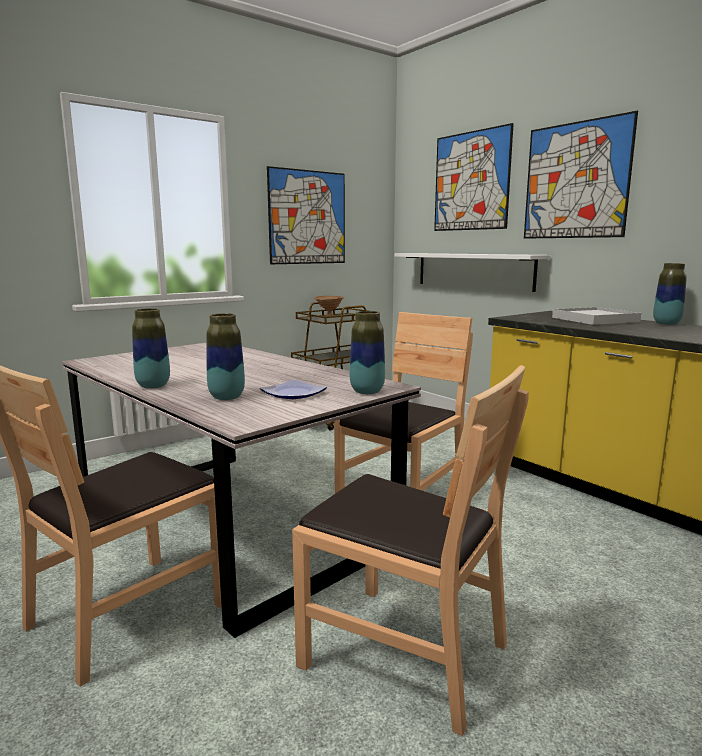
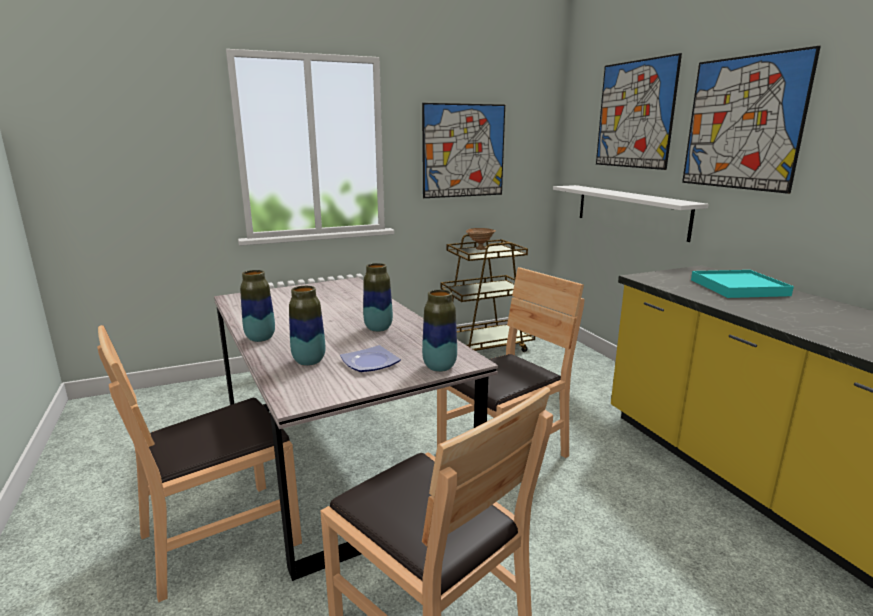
camera: 15 degrees right, 5 degrees up
white tray [552,307,641,325] -> turquoise tray [691,270,794,298]
vase [653,263,687,325] -> vase moved to [363,263,393,332]

